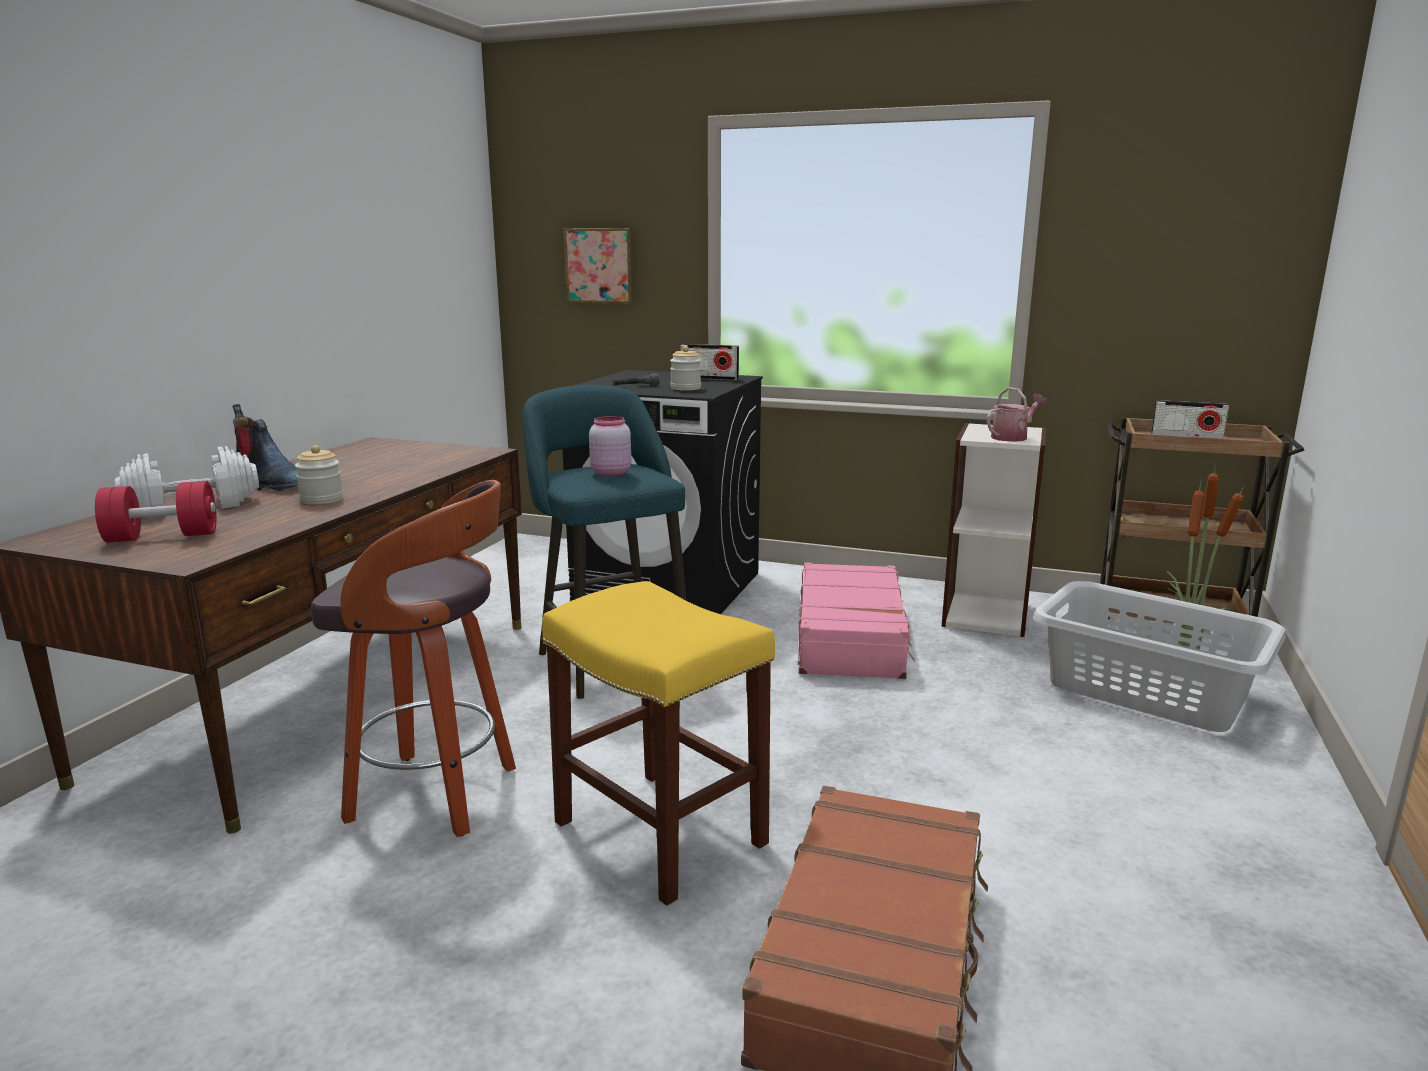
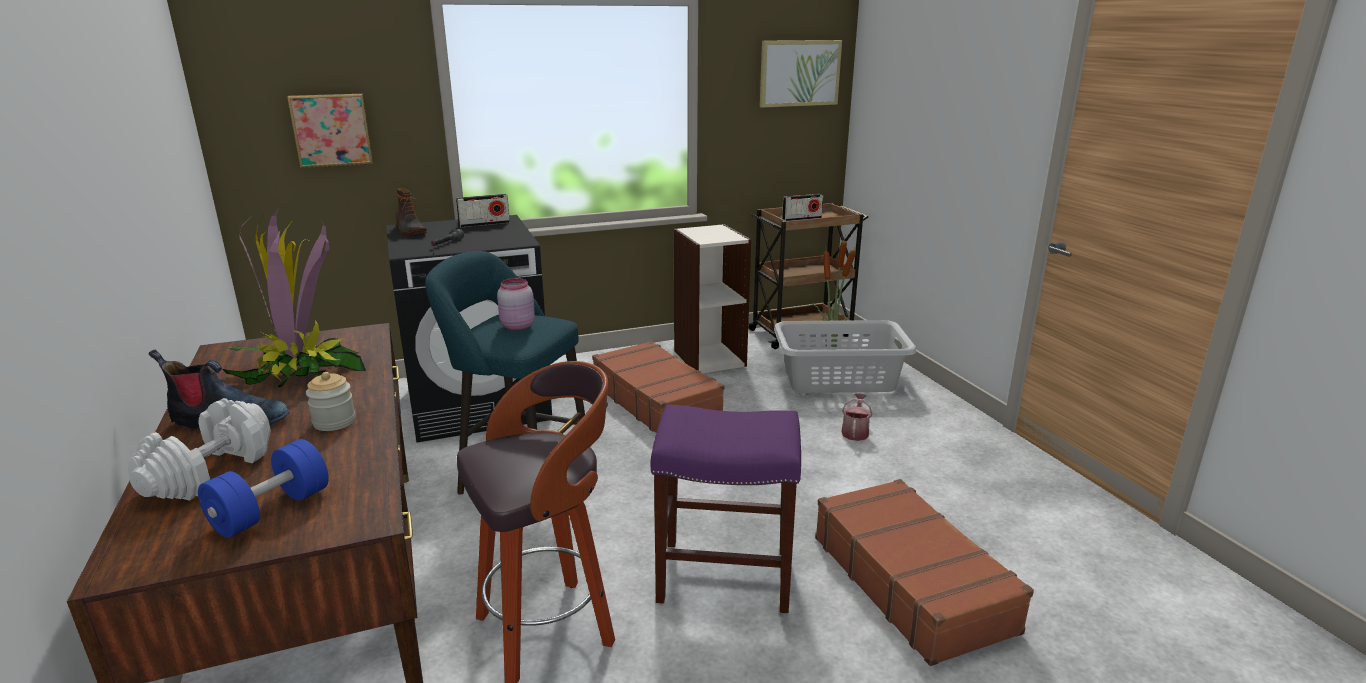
camera: 40 degrees left, 5 degrees up
red dumbbell [95,481,216,543] -> blue dumbbell [198,439,329,538]
yellow stool [542,581,775,906] -> purple stool [651,404,801,613]
jar [670,346,701,391] -> none
pink suitcase [798,563,915,679] -> brown suitcase [592,341,724,433]
watering can [987,387,1046,442] -> watering can moved to [842,393,872,441]
none -> potted plant [223,209,366,387]
none -> boot [395,188,427,235]
none -> picture [760,40,842,108]

